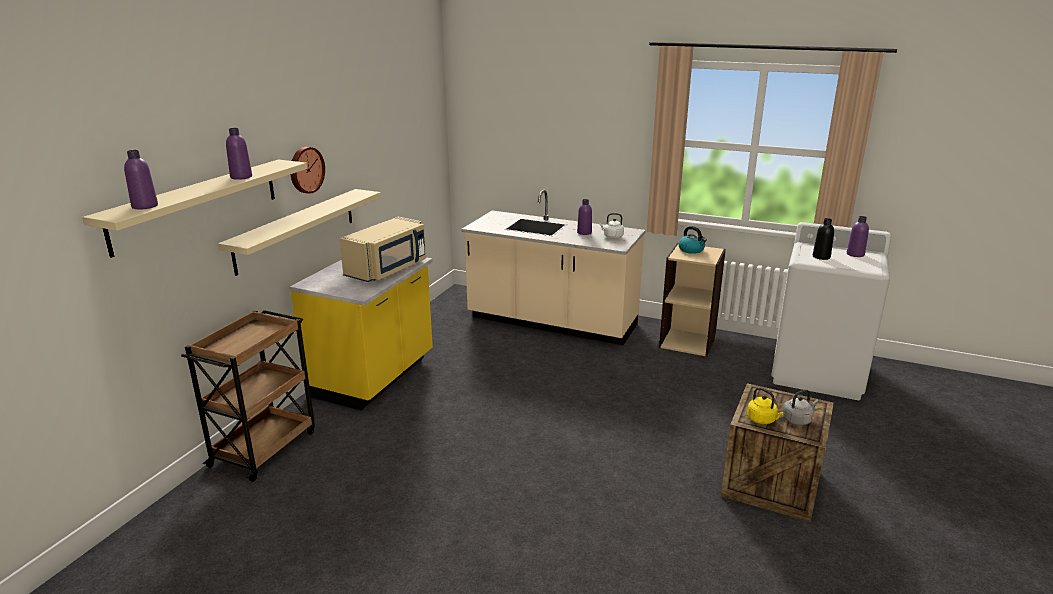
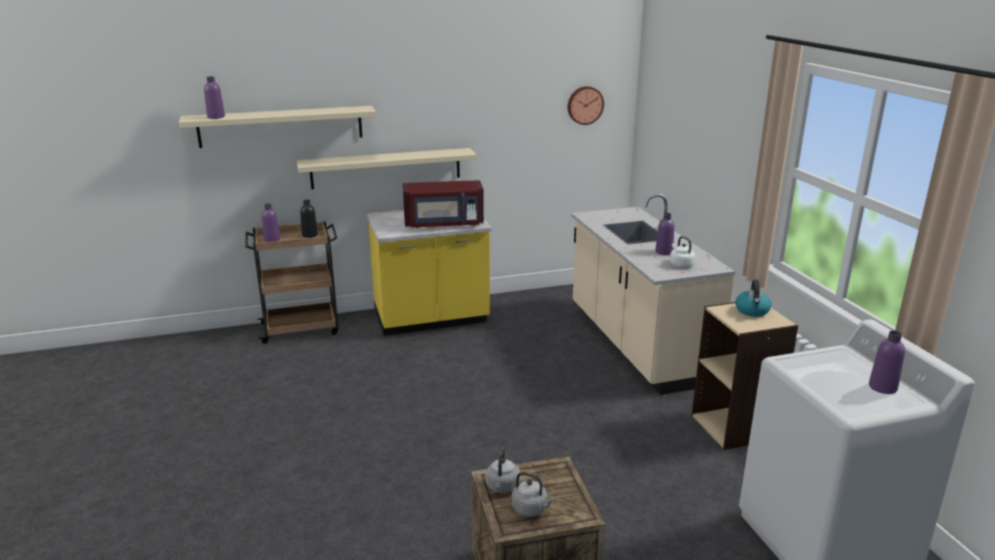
camera: 50 degrees right, 0 degrees up
purple bottle [226,128,252,180] -> purple bottle moved to [262,204,280,242]
wall clock [290,147,325,194] -> wall clock moved to [568,86,604,125]
beige microwave [339,216,426,282] -> red microwave [403,180,484,228]
yellow kettle [747,387,784,424] -> grey kettle [486,447,520,493]
black bottle [813,218,834,260] -> black bottle moved to [300,200,318,238]

